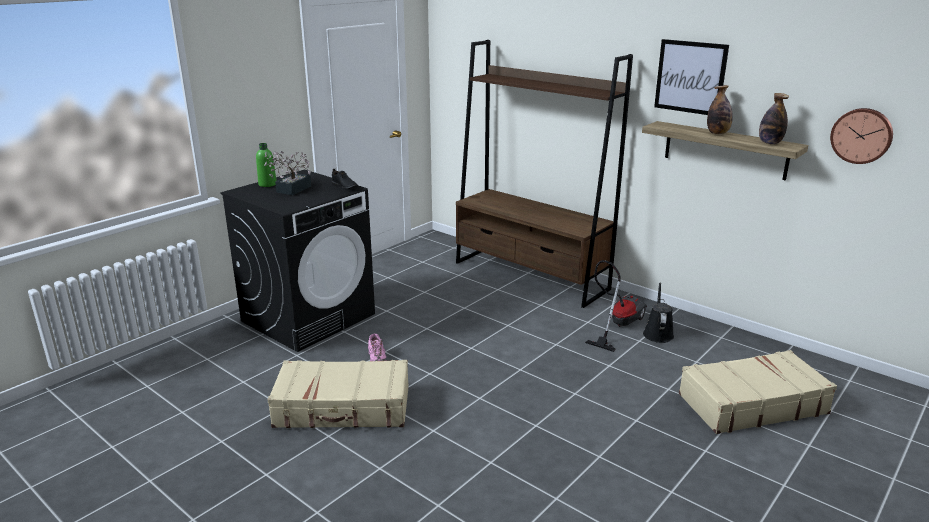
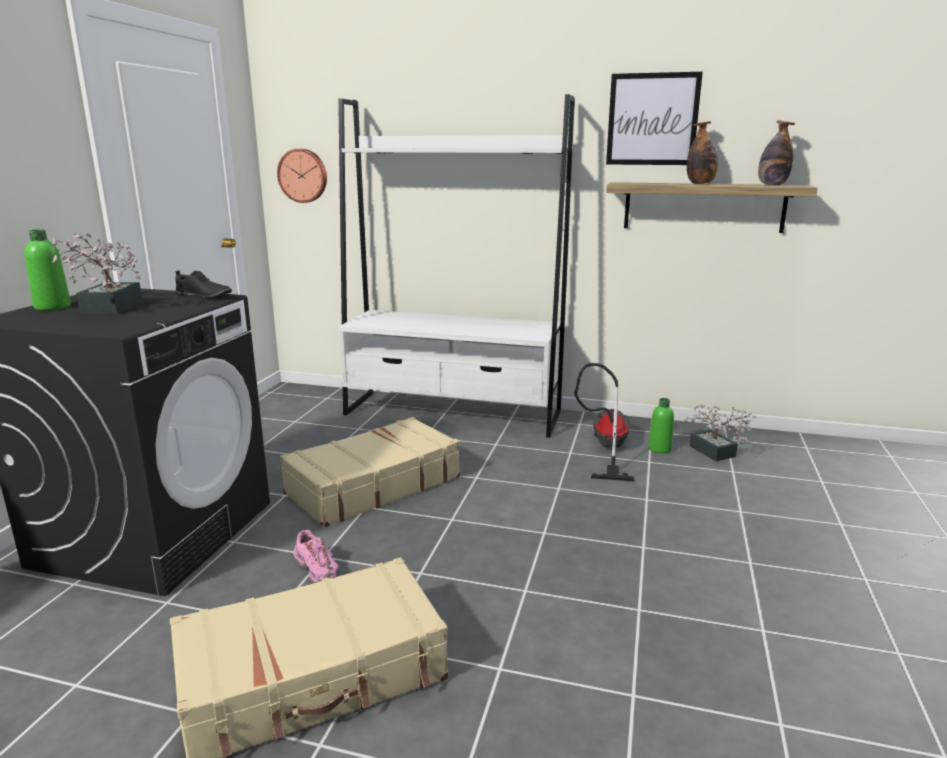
camera: 25 degrees left, 5 degrees down
brown bookcase [456,40,633,308] -> white bookcase [338,94,575,438]
black watering can [643,282,674,343] -> green bottle [648,398,674,453]
beige suitcase [679,350,837,434] -> beige suitcase moved to [280,417,460,527]
wall clock [830,108,893,164] -> wall clock moved to [277,149,327,203]
none -> potted plant [684,404,756,461]

